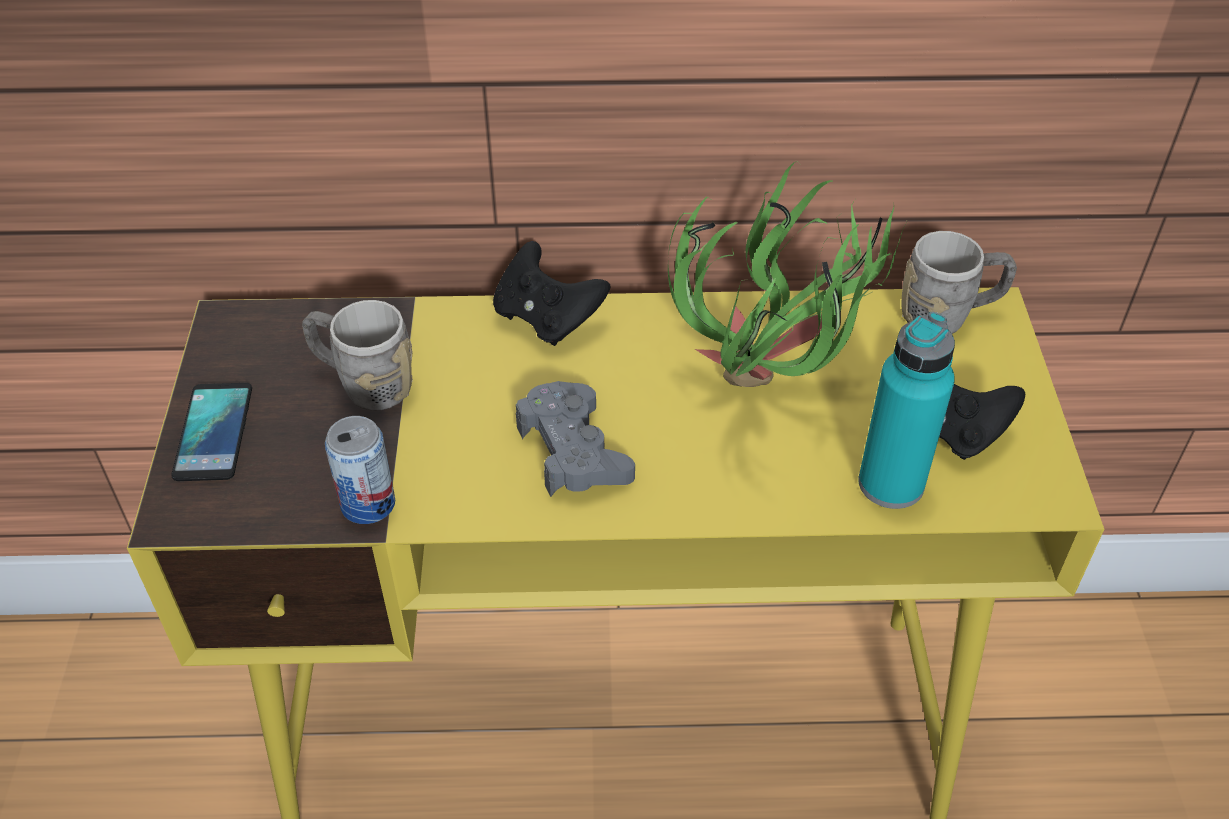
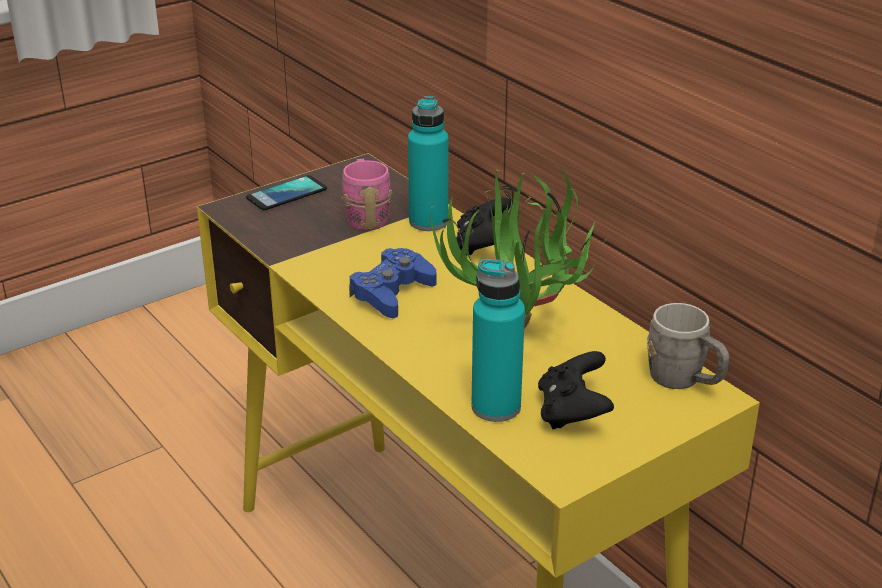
camera: 55 degrees right, 15 degrees down
grey mug [302,300,413,411] -> pink mug [342,159,392,231]
can [325,416,395,524] -> none
grey game controller [516,381,635,497] -> blue game controller [349,248,436,318]
none -> turquoise bottle [408,96,449,231]

